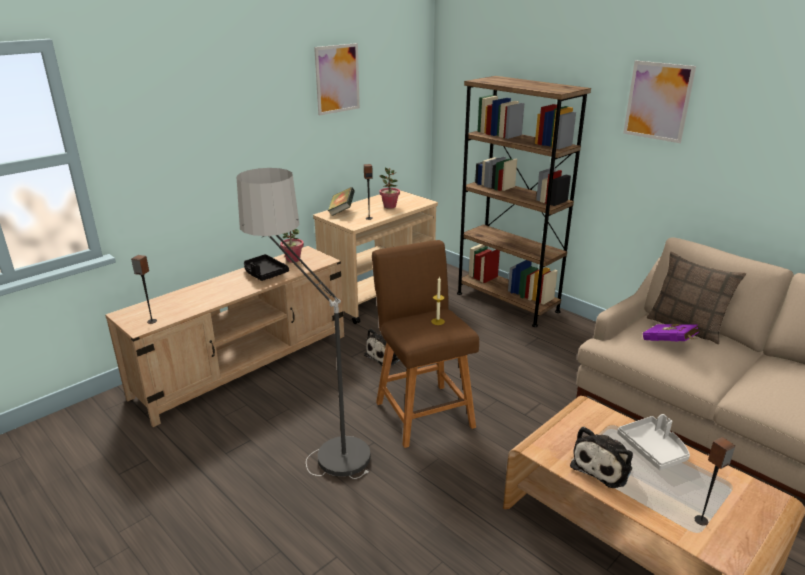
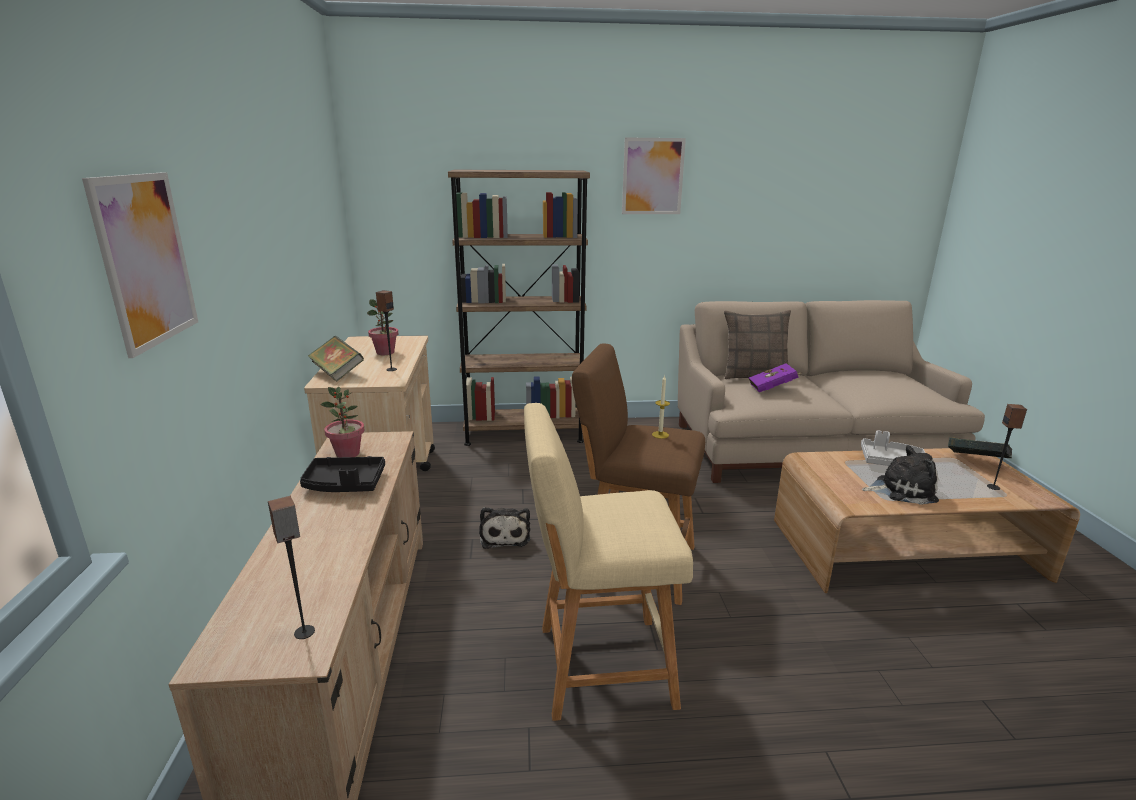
camera: 50 degrees left, 5 degrees down
floor lamp [237,168,371,479] -> beige stool [524,403,693,721]
picture [314,43,360,115] -> picture moved to [82,172,198,358]
plush toy [570,426,633,488] -> plush toy turned 75 degrees counterclockwise [862,445,939,505]
none -> book [948,437,1012,458]

